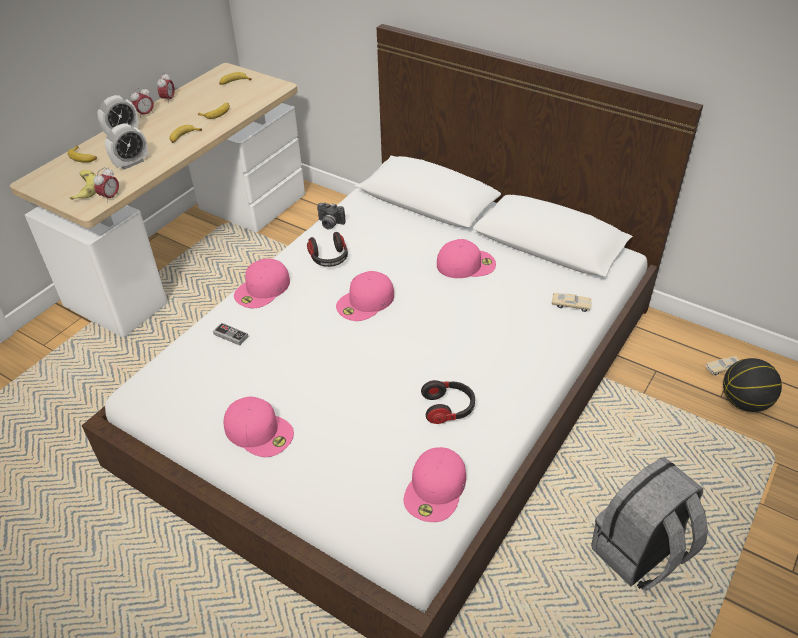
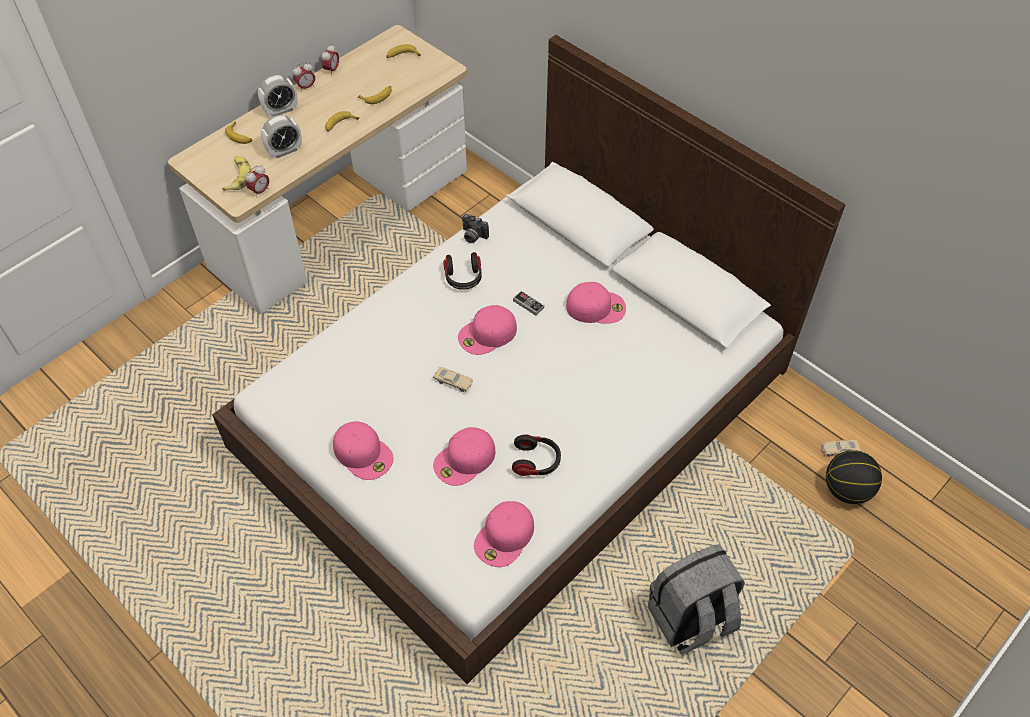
camera: 10 degrees right, 10 degrees up
game controller [213,323,248,346] -> game controller moved to [513,291,544,316]
pink cap [234,258,290,308] -> pink cap moved to [433,427,495,486]
beige toy car [552,293,592,312] -> beige toy car moved to [433,367,473,392]

